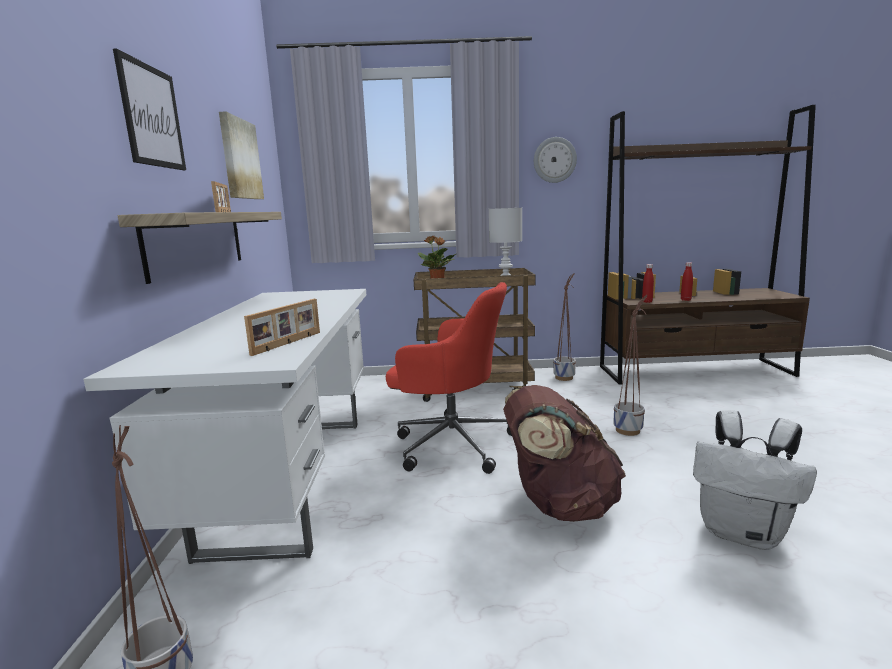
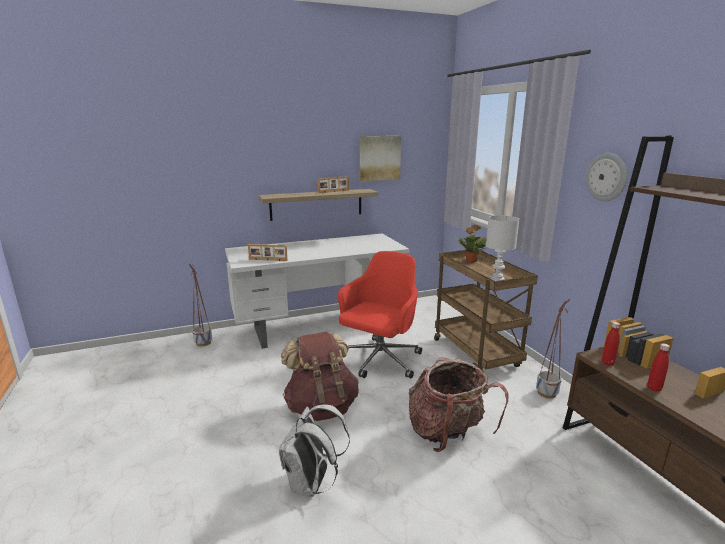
camera: 70 degrees right, 5 degrees up
picture [113,49,186,170] -> none
red office chair [386,282,512,474] -> red office chair turned 150 degrees counterclockwise [338,251,422,379]
planter [613,294,648,436] -> backpack [408,357,508,453]

